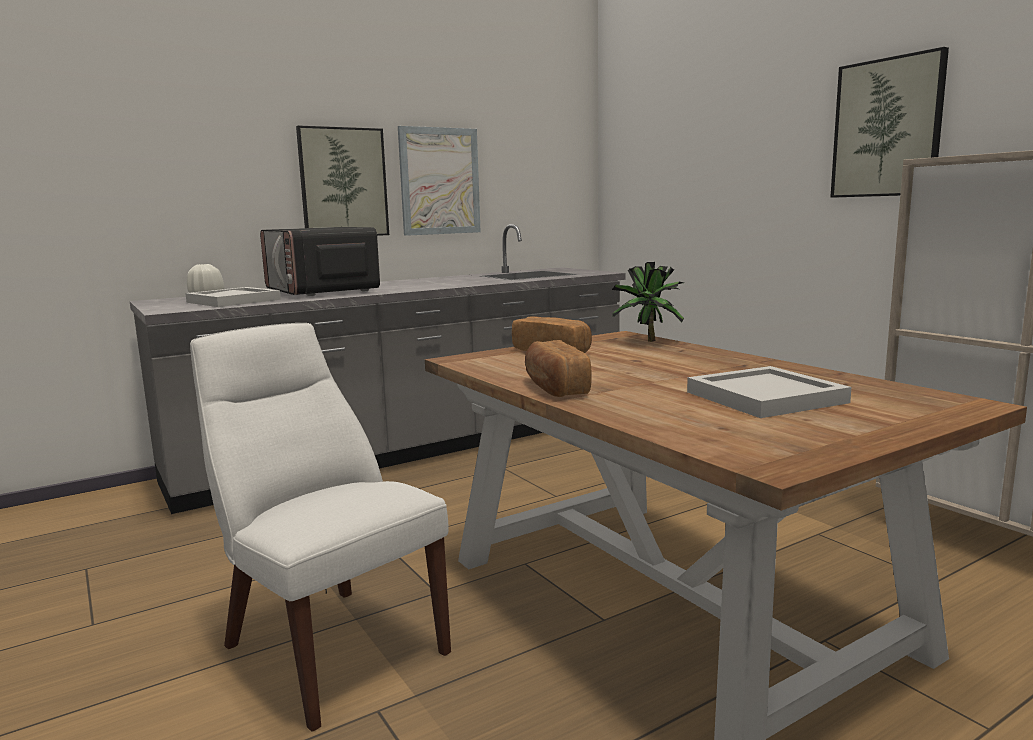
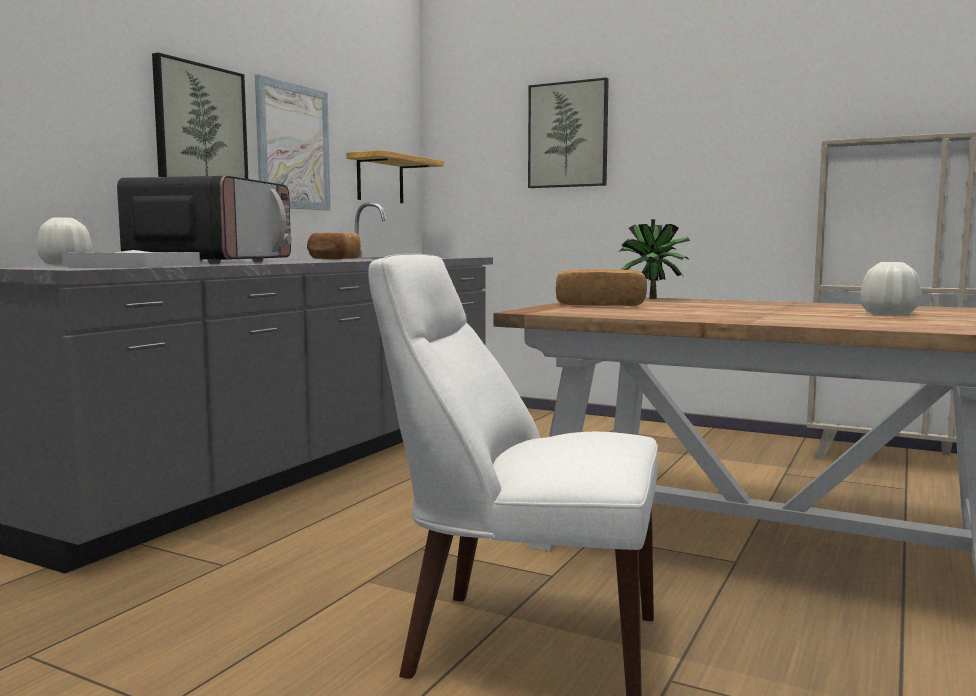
camera: 30 degrees left, 5 degrees down
microwave [260,227,380,296] -> microwave turned 105 degrees counterclockwise [117,176,292,264]
bread [525,340,592,397] -> bread moved to [307,232,361,259]
white tray [687,366,851,418] -> white vase [860,262,921,315]
picture [830,47,949,198] -> picture moved to [528,78,609,188]
none -> shelf [346,150,444,203]

